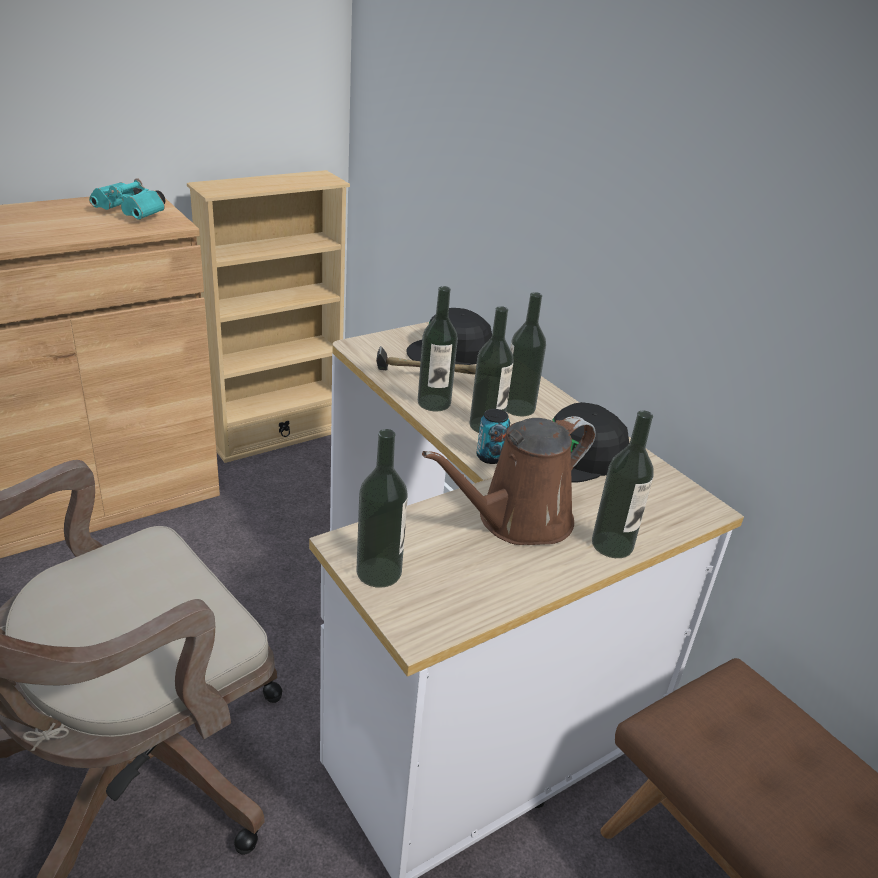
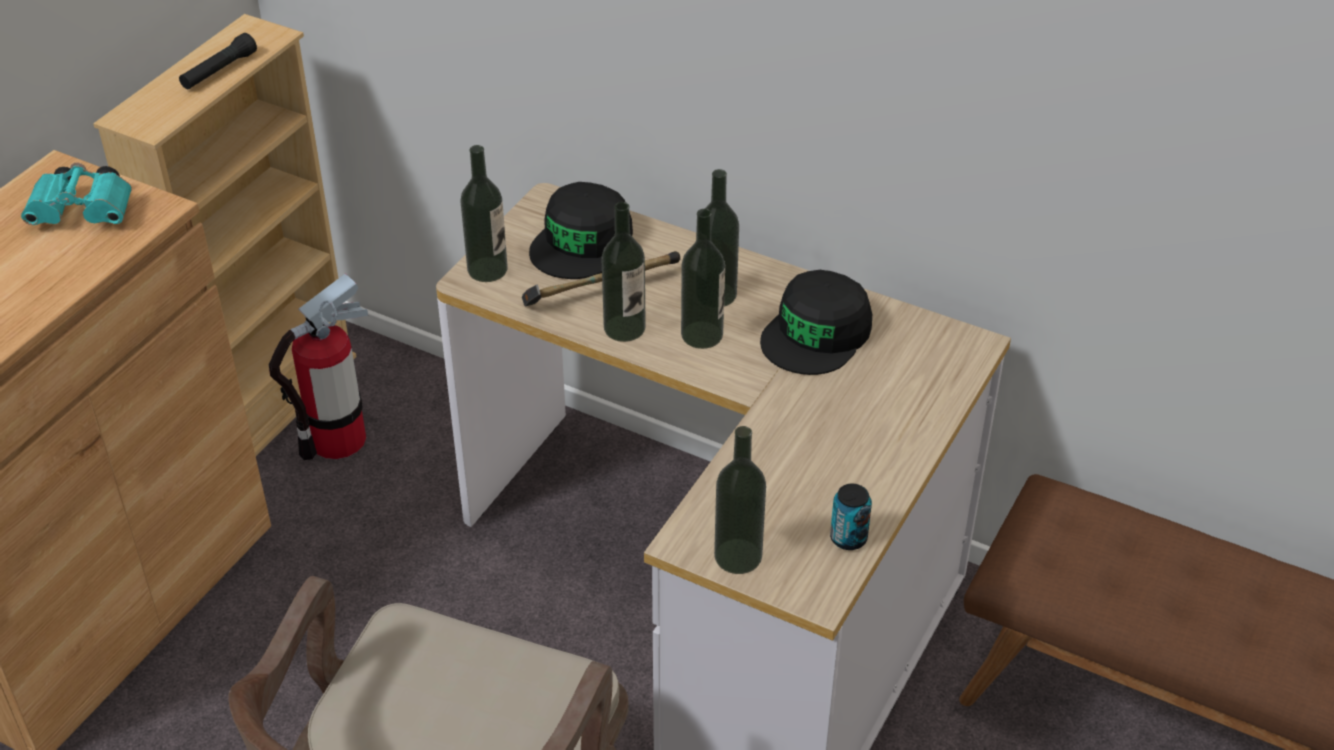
camera: 25 degrees left, 10 degrees up
brown watering can [422,416,596,545] -> none
can [476,409,510,464] -> can moved to [830,483,872,550]
bottle [592,411,654,558] -> bottle moved to [461,145,508,282]
none -> black flashlight [179,33,257,89]
none -> fire extinguisher [269,273,368,460]

